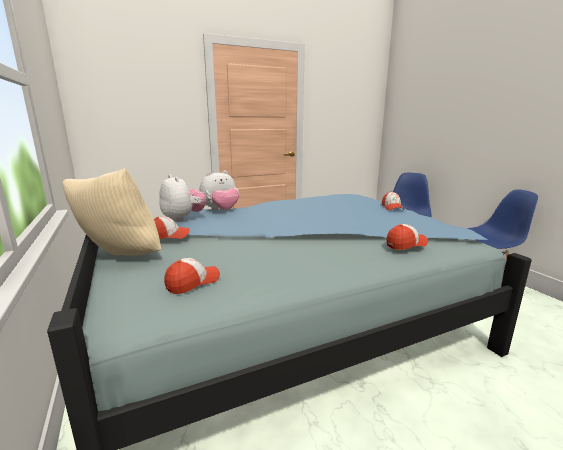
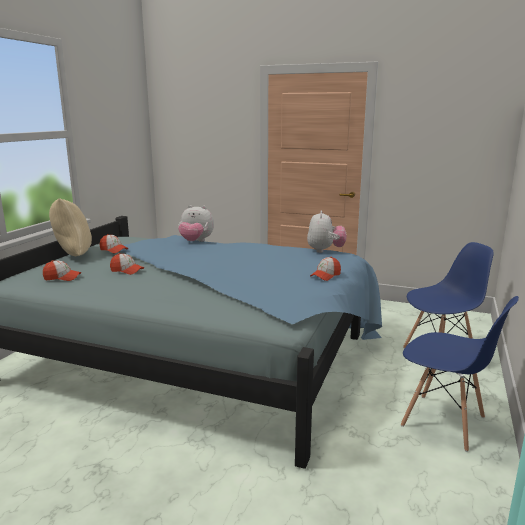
camera: 45 degrees right, 0 degrees up
plush toy [159,175,206,222] -> plush toy moved to [307,210,347,253]
cap [386,224,428,250] -> cap moved to [110,253,144,275]

